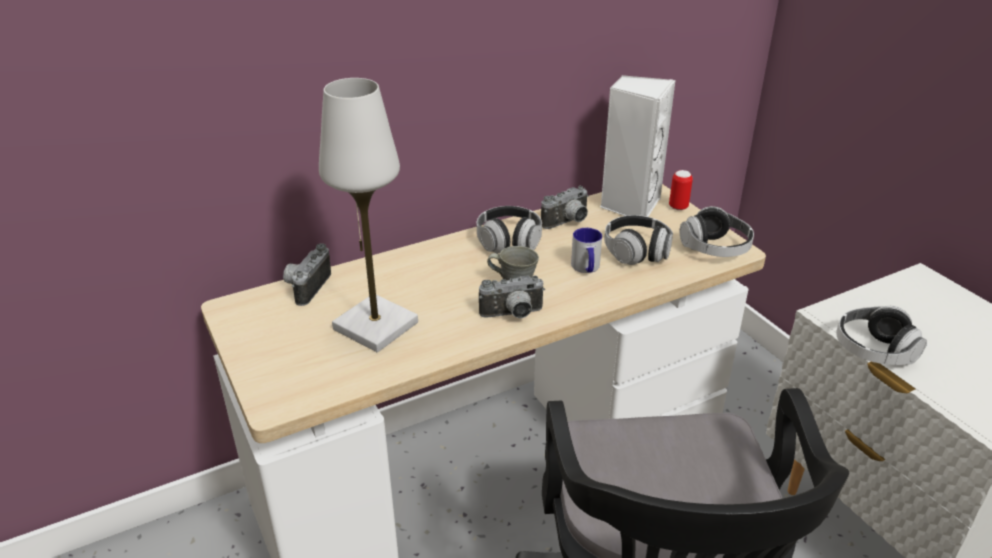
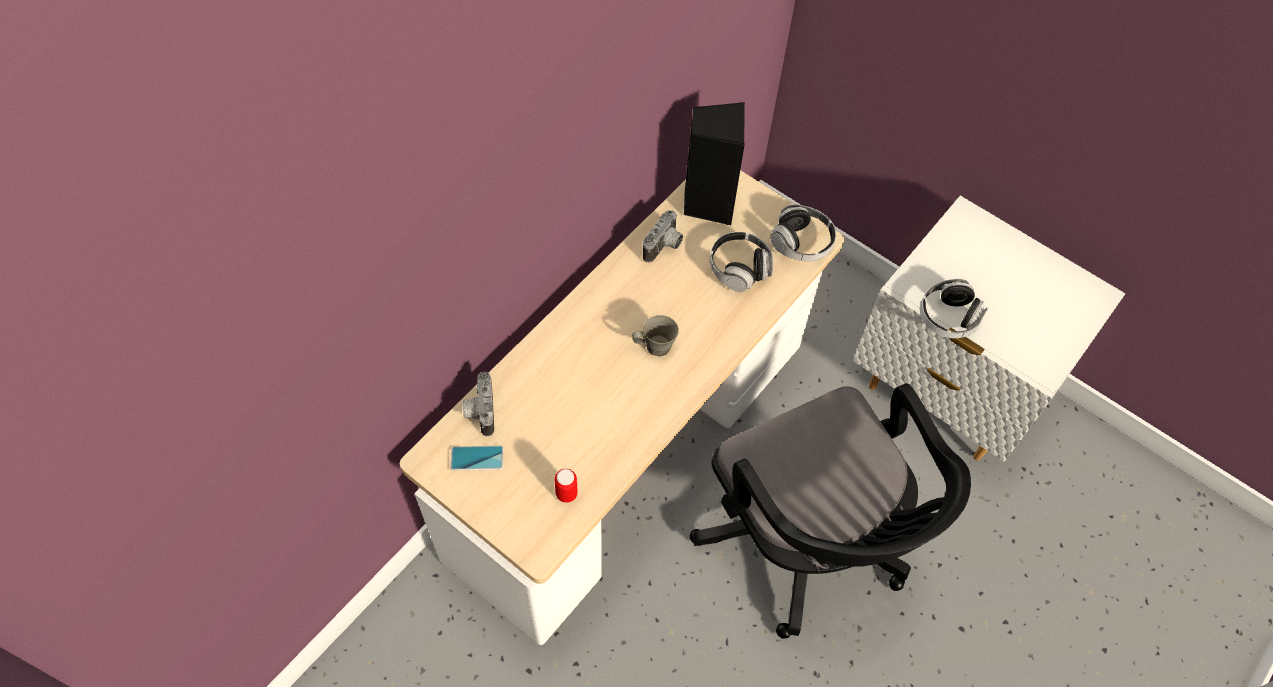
camera: 25 degrees left, 25 degrees up
white table lamp [319,78,418,352] -> none
headphones [477,206,542,254] -> none
camera [479,275,545,318] -> none
mug [571,228,602,273] -> none
white speaker [600,75,676,217] -> black speaker [684,102,745,225]
can [669,170,693,210] -> can moved to [554,469,578,503]
none -> phone [450,446,504,471]

